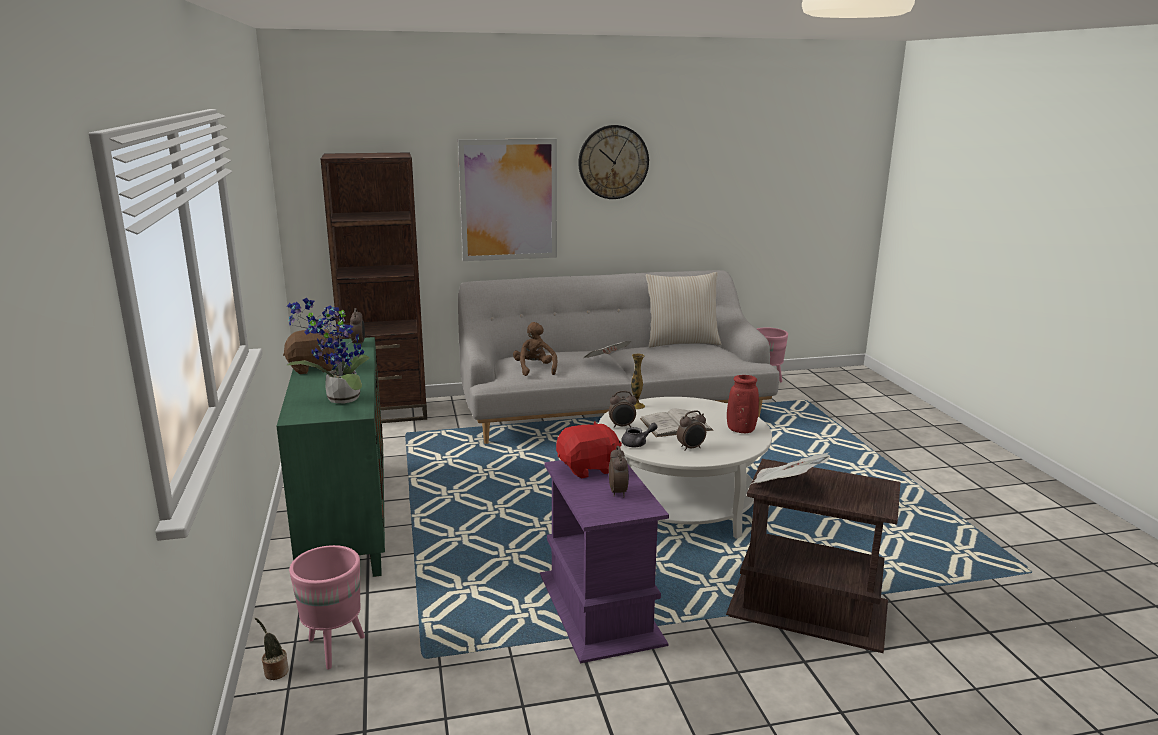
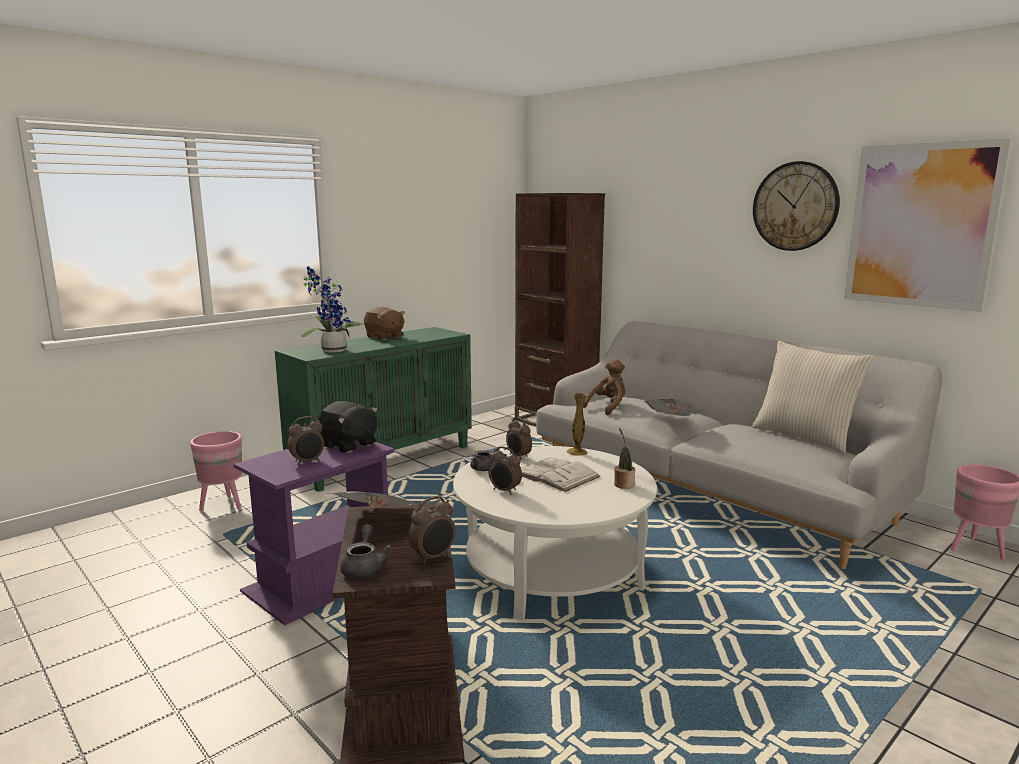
camera: 60 degrees right, 5 degrees down
potted plant [255,618,288,680] -> potted plant moved to [614,428,635,489]
alarm clock [350,308,365,346] -> alarm clock moved to [408,496,456,564]
picture [458,138,557,261] -> picture moved to [844,138,1012,312]
red plush toy [556,421,622,479] -> black plush toy [317,401,378,453]
red vase [727,375,759,433] -> none
none -> grey teapot [340,524,392,579]

